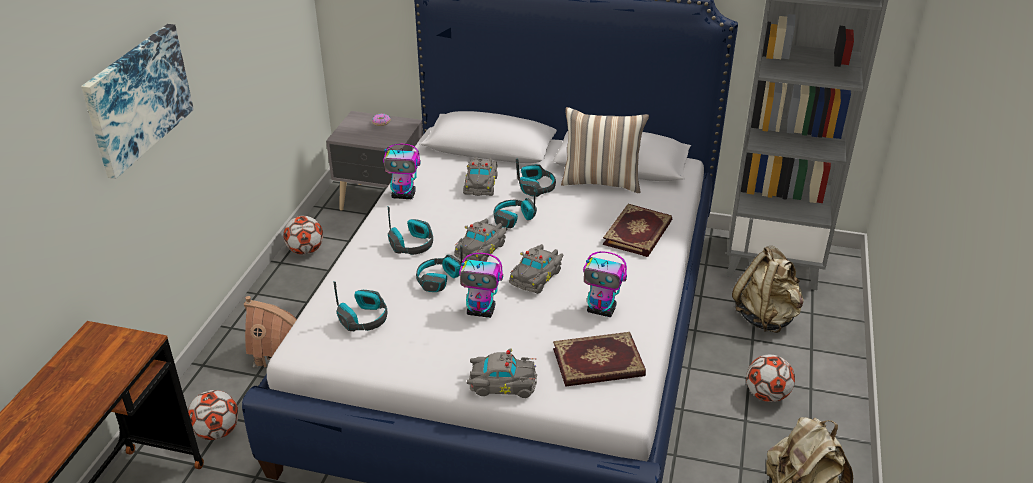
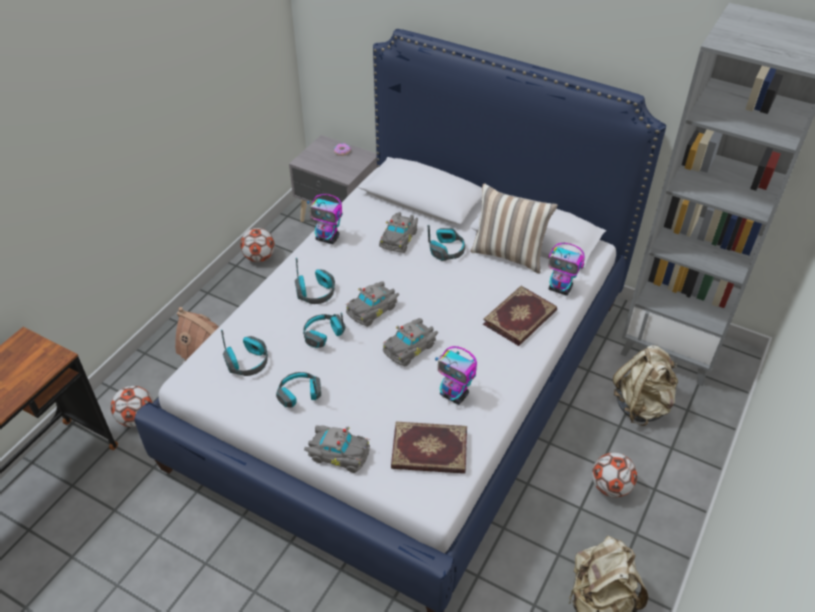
camera: 15 degrees right, 10 degrees up
picture [81,24,194,179] -> none
toy robot [459,253,503,318] -> toy robot moved to [548,243,585,296]
headphones [493,190,537,228] -> headphones moved to [276,372,321,408]

